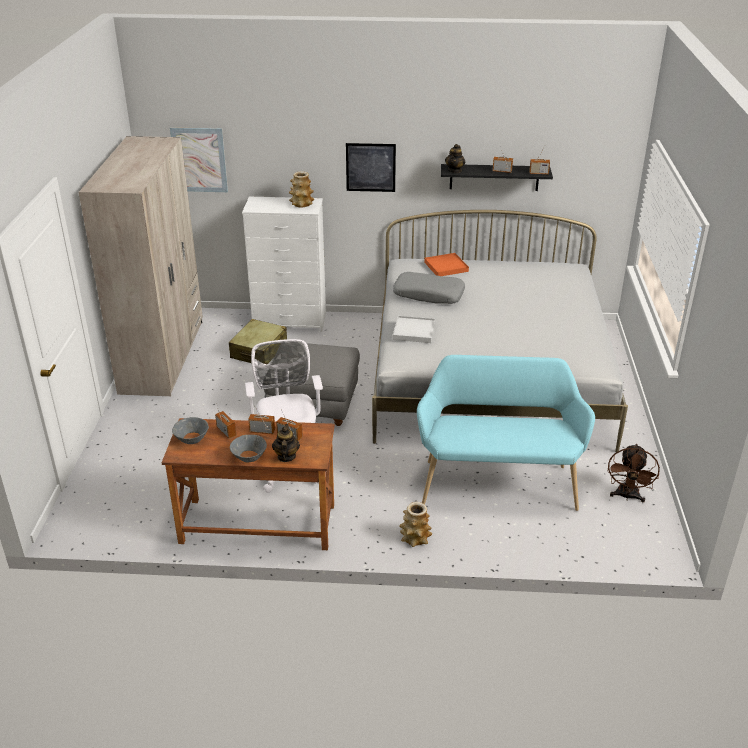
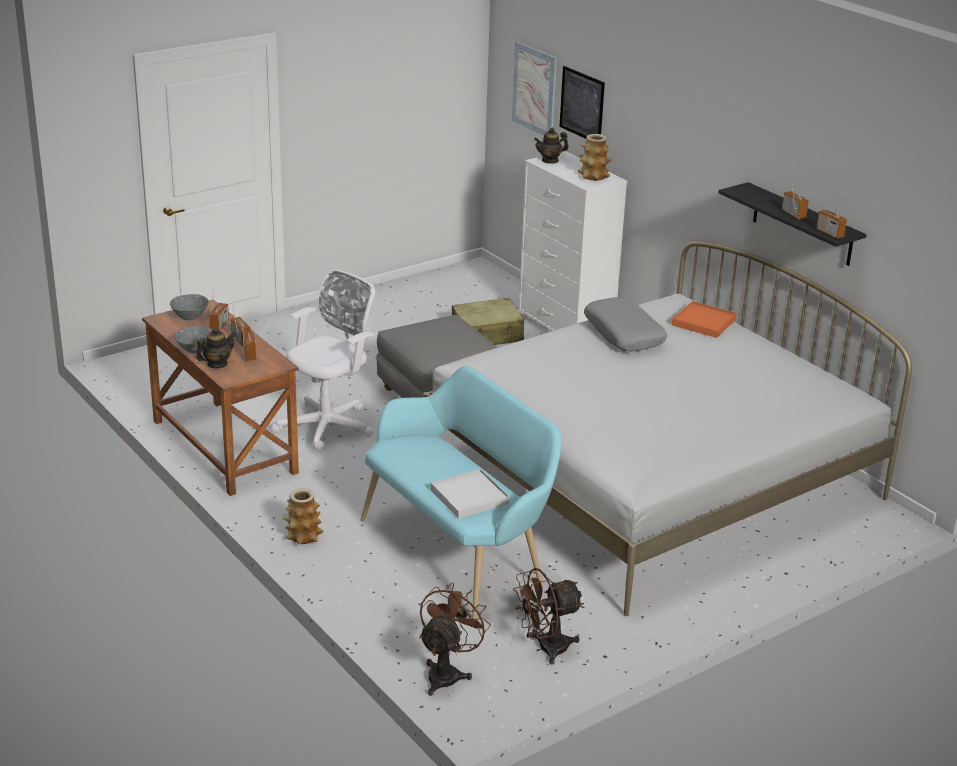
camera: 50 degrees right, 5 degrees down
beige wardrobe [79,136,203,396] -> none
picture [346,143,396,192] -> picture moved to [560,66,605,139]
white tray [393,316,435,343] -> white tray moved to [430,469,510,519]
teapot [445,144,465,173] -> teapot moved to [534,128,569,164]
none -> brown fan [419,583,491,696]

